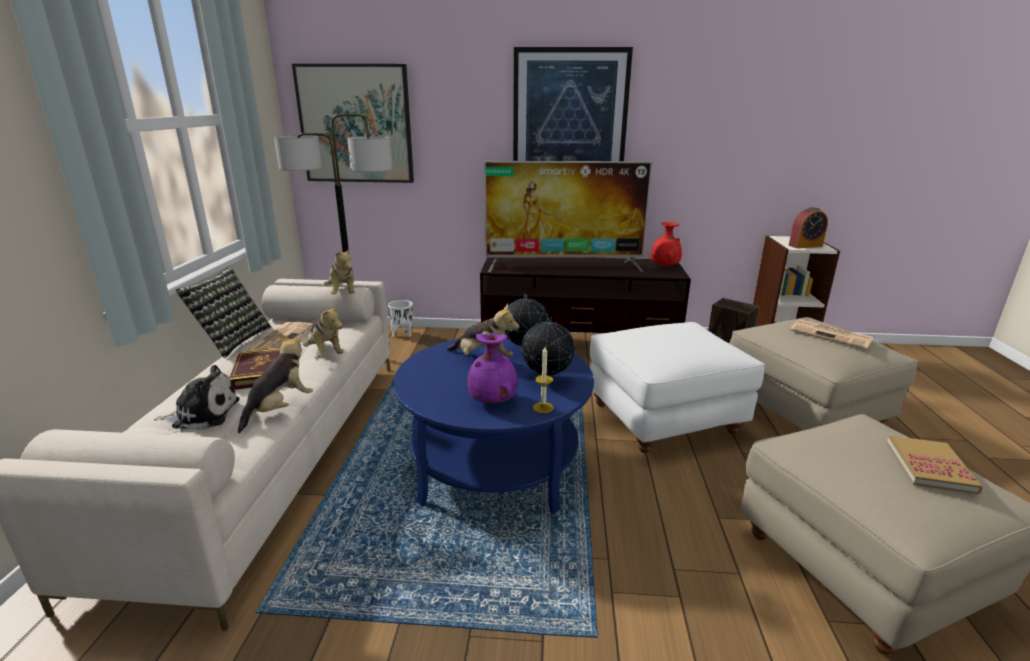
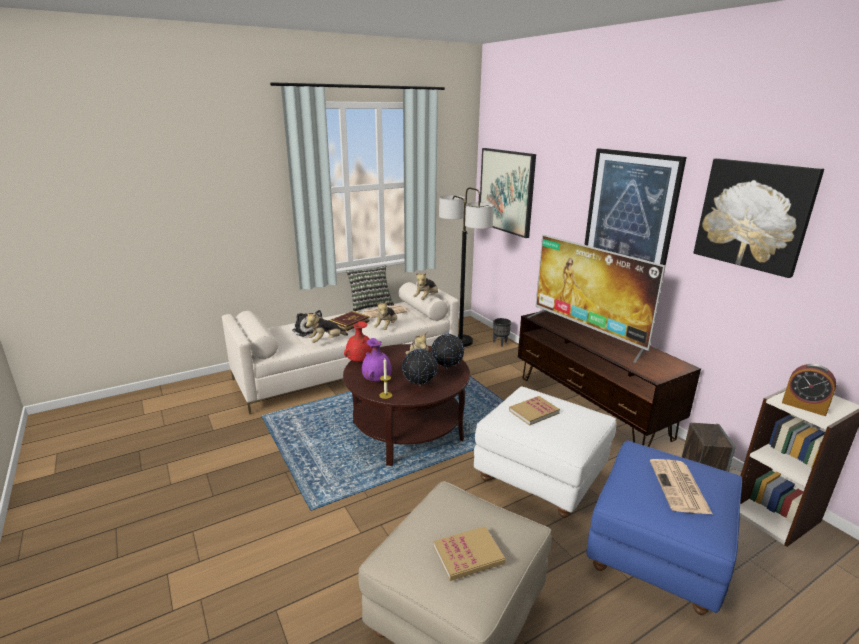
camera: 55 degrees right, 0 degrees up
plush toy [238,334,313,433] -> plush toy turned 150 degrees clockwise [306,313,348,343]
white planter [388,300,413,337] -> black planter [493,318,511,347]
blue coffee table [393,338,594,514] -> brown coffee table [343,344,470,466]
red vase [651,222,682,267] -> red vase moved to [344,321,373,362]
beige ottoman [729,317,917,430] -> blue ottoman [587,440,742,615]
none -> book [509,396,560,426]
none -> picture [694,158,824,278]

